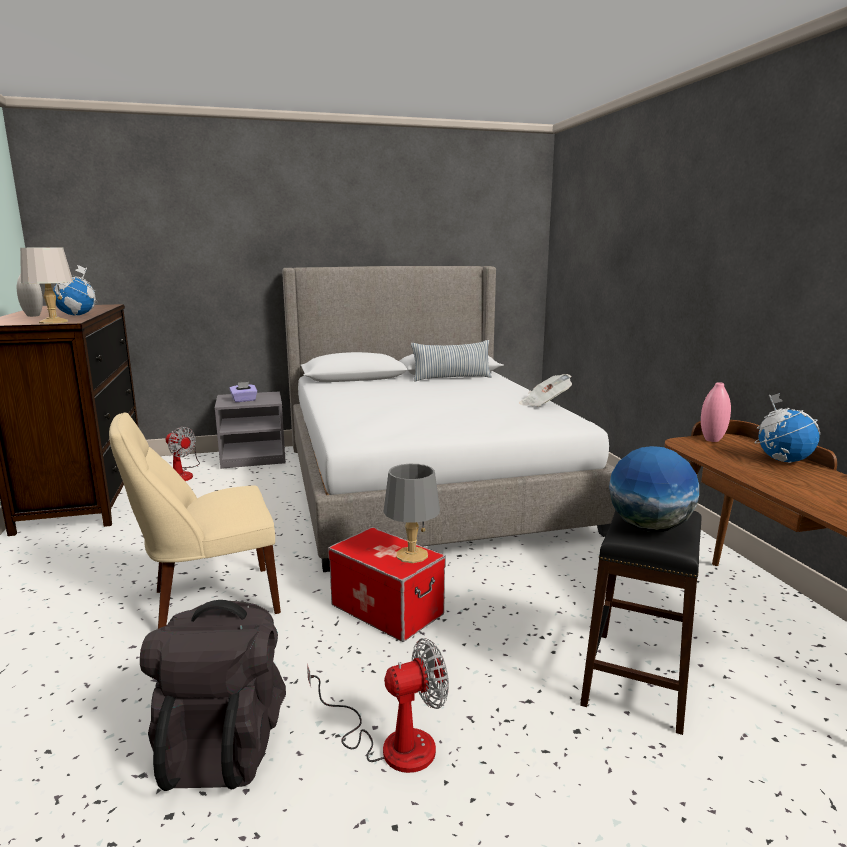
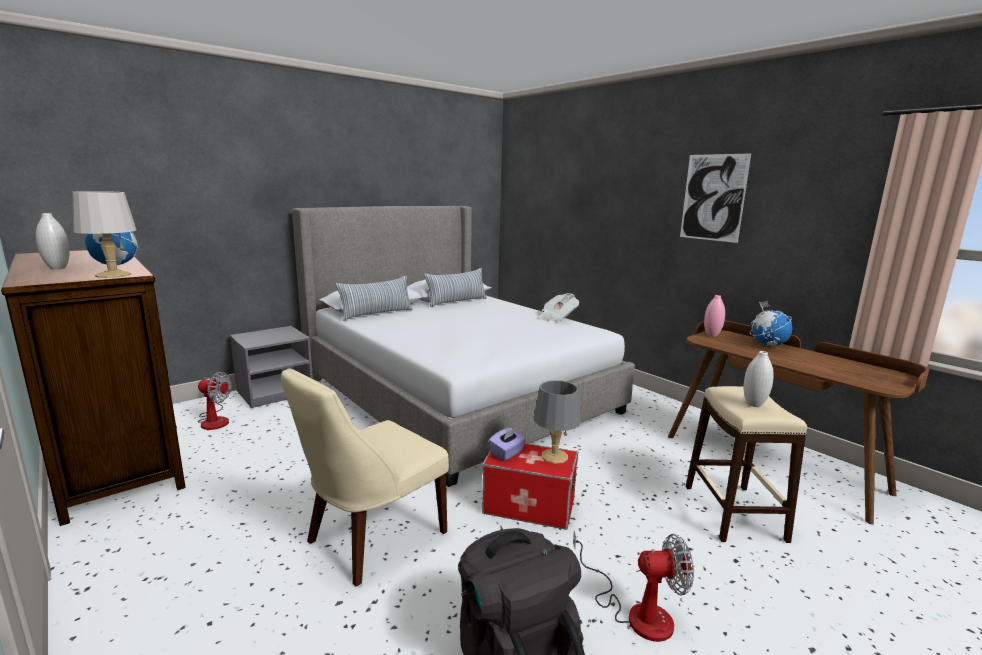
camera: 25 degrees left, 0 degrees up
purple tissue box [229,382,257,402] -> purple tissue box moved to [489,428,526,461]
fan [307,638,449,773] -> fan turned 45 degrees clockwise [573,531,694,642]
black stool [580,509,702,735] -> beige stool [686,386,807,543]
globe [609,446,699,532] -> white vase [744,351,774,407]
none -> pillow [336,276,412,321]
none -> picture [680,153,751,243]

